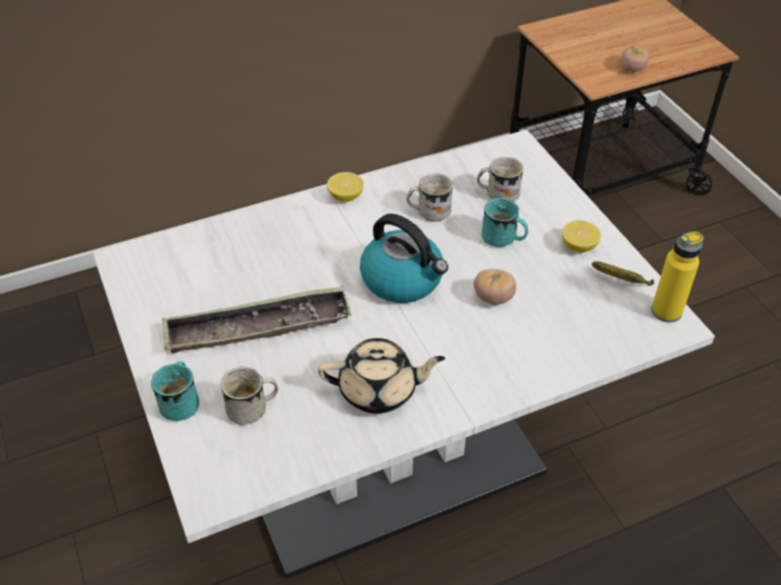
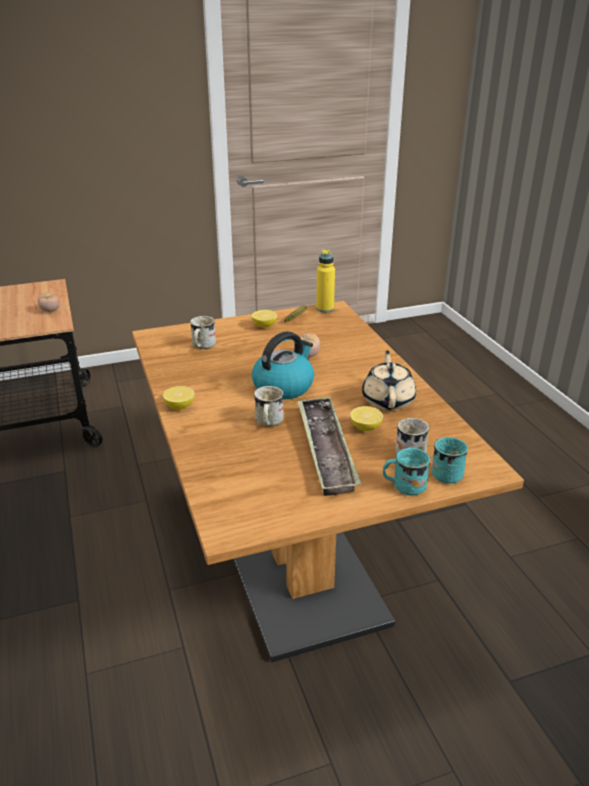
camera: 85 degrees left, 15 degrees down
white dining table [93,130,715,579] -> brown dining table [132,301,524,662]
white mug [406,174,453,222] -> white mug moved to [254,386,283,427]
turquoise mug [481,198,528,247] -> turquoise mug moved to [431,437,468,483]
none -> lemon [350,406,383,431]

